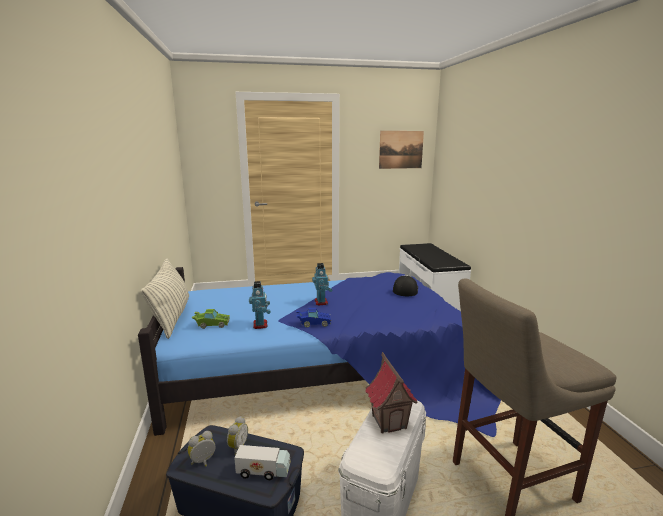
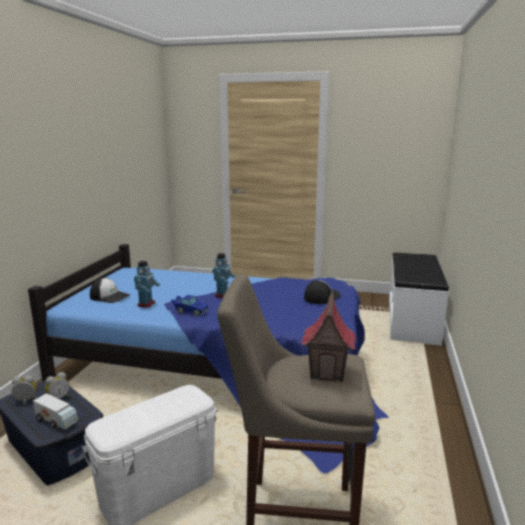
camera: 25 degrees right, 0 degrees up
pillow [140,258,189,339] -> none
green toy car [192,309,230,329] -> cap [90,278,130,303]
toy house [365,352,418,433] -> toy house moved to [301,292,356,382]
picture [379,131,424,169] -> none

